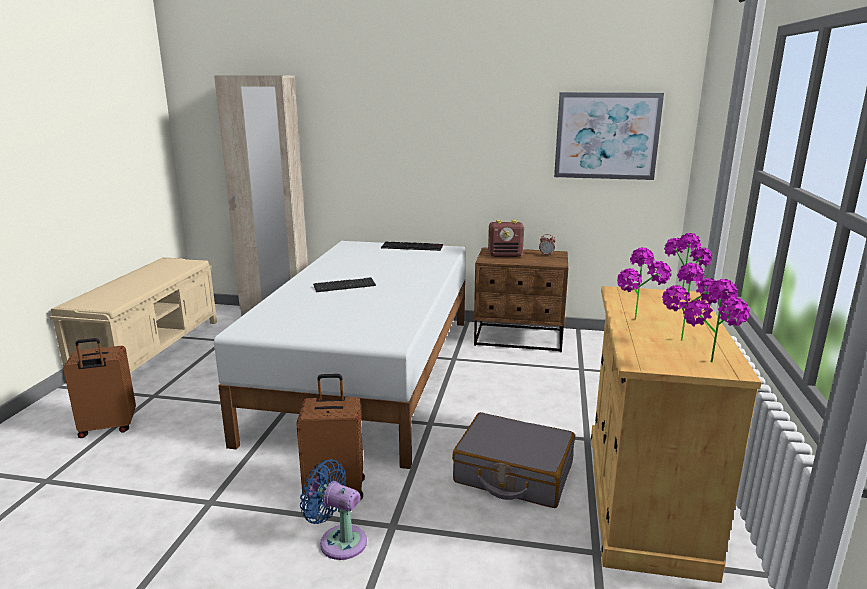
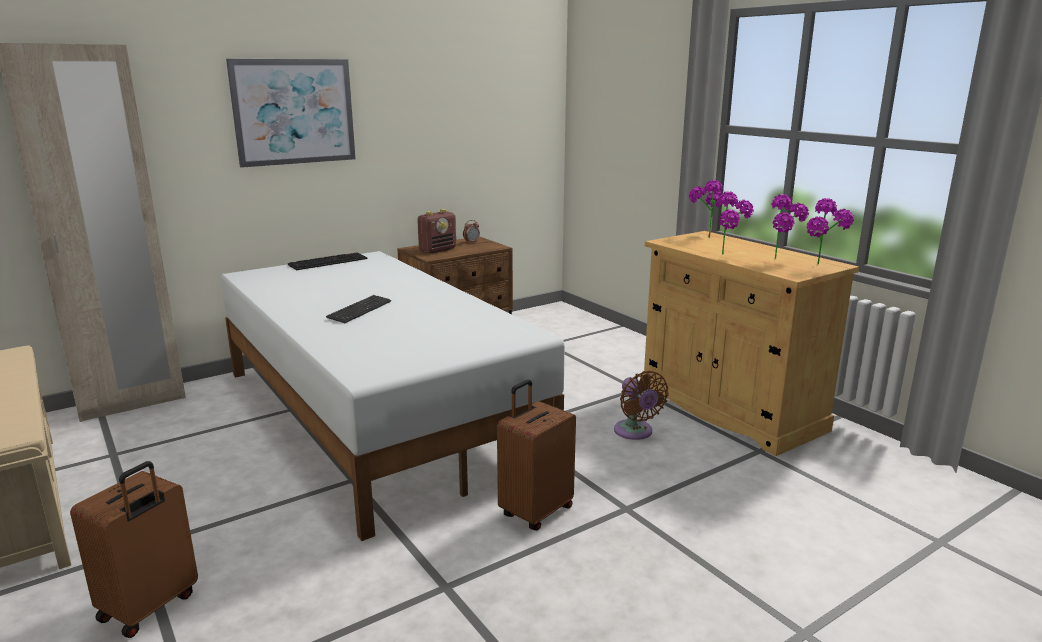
camera: 45 degrees left, 0 degrees up
blue fan [300,459,367,560] -> none
grey suitcase [452,412,575,508] -> brown fan [614,371,669,440]
picture [554,92,664,180] -> picture moved to [226,59,356,168]

